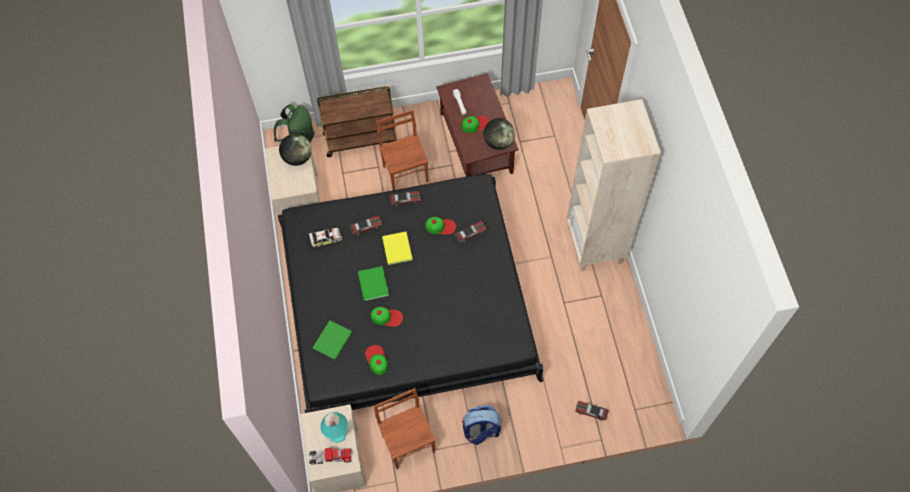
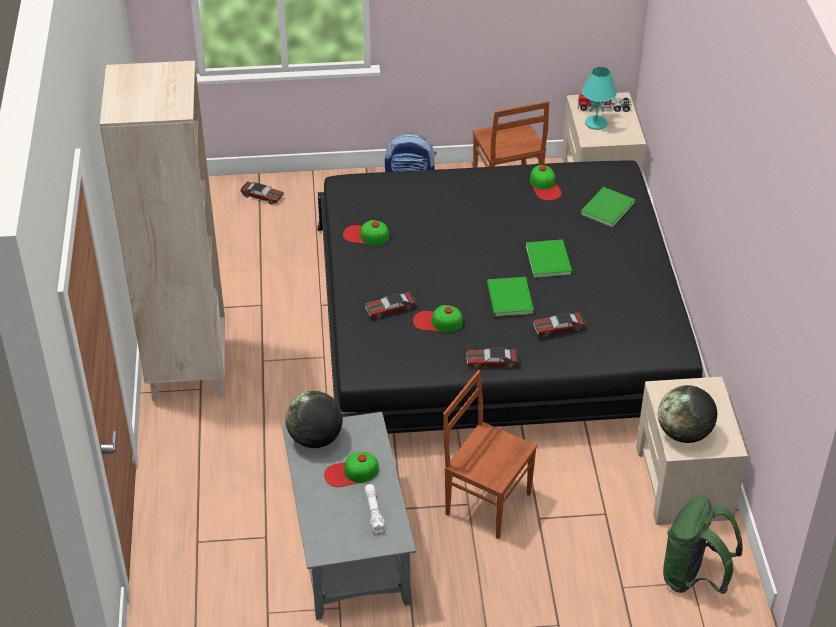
camera: 175 degrees left, 20 degrees down
toy car [308,228,342,247] -> none
brown cart [317,86,397,157] -> none
cap [371,307,403,327] -> cap moved to [343,220,390,245]
brown chair [376,110,428,190] -> brown chair turned 135 degrees clockwise [443,370,537,539]
yellow book [382,232,413,265] -> green book [487,277,534,317]
brown coffee table [436,73,519,177] -> grey coffee table [282,412,416,620]

